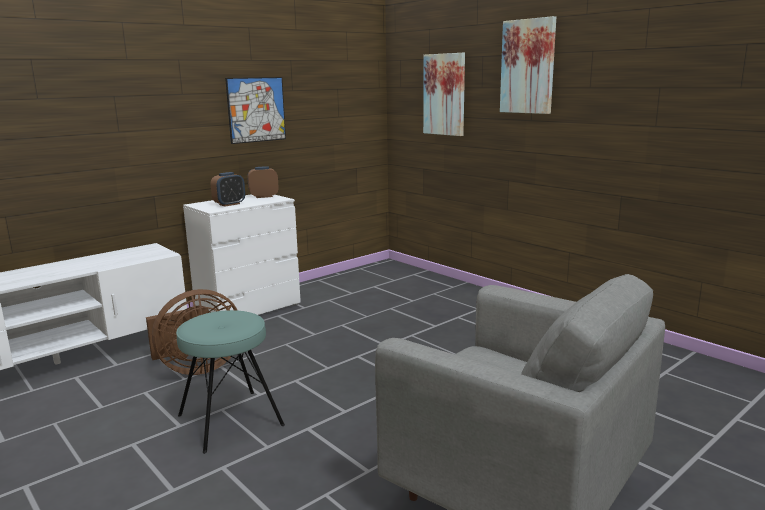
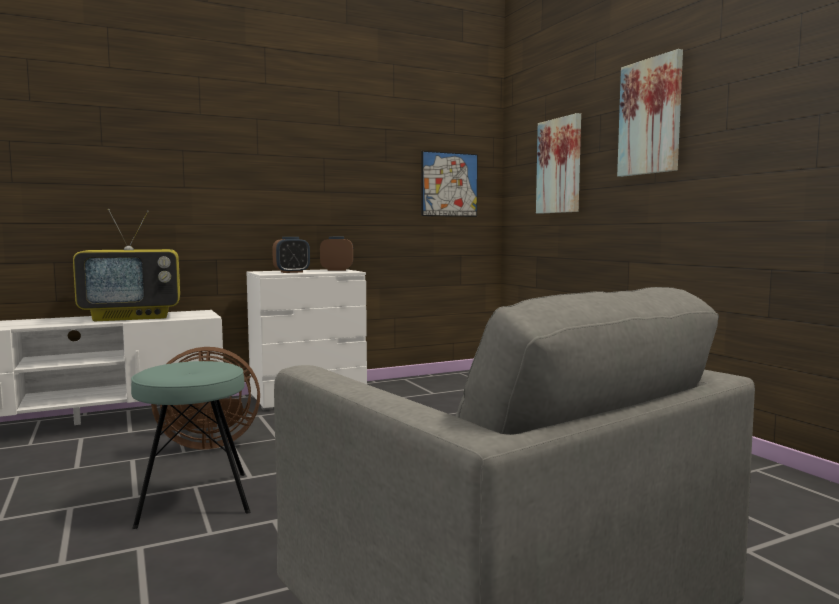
camera: 15 degrees right, 10 degrees down
picture [225,77,286,144] -> picture moved to [422,151,478,217]
none -> television [73,209,180,321]

